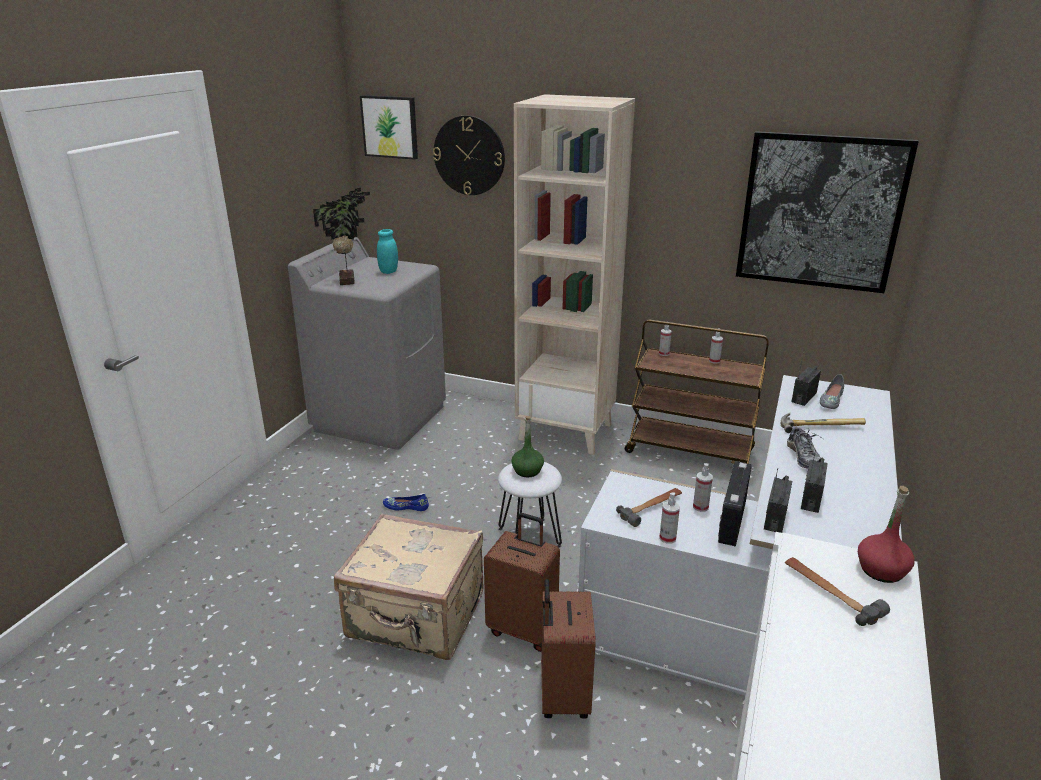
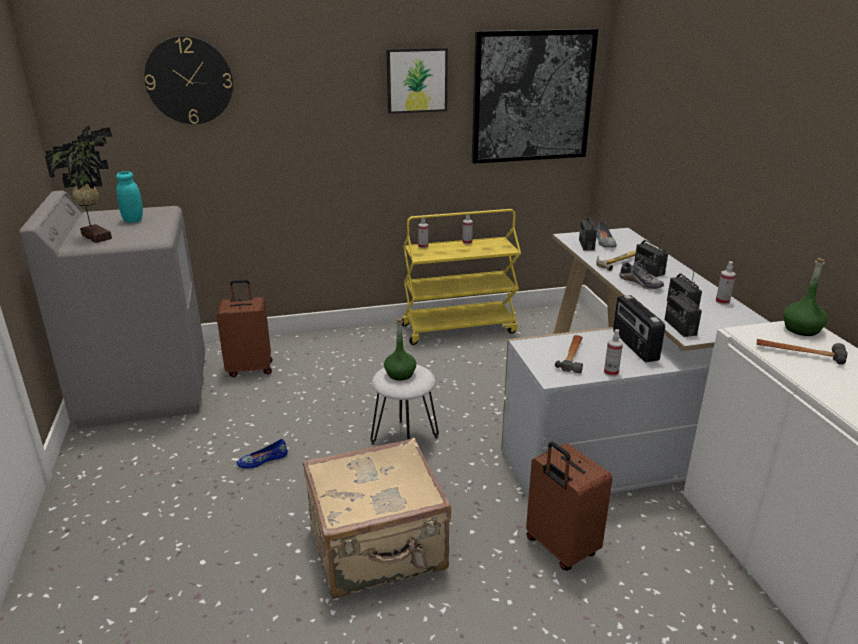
camera: 35 degrees left, 0 degrees up
picture [360,95,418,160] -> picture moved to [386,48,448,114]
brown suitcase [484,513,560,652] -> brown suitcase moved to [216,279,273,377]
beige bookcase [514,94,635,455] -> none
brown cart [625,320,769,464] -> yellow cart [402,209,521,345]
spray bottle [693,463,713,512] -> spray bottle moved to [716,261,736,305]
red bottle [858,486,915,583] -> green bottle [783,258,828,336]
none -> radio [634,231,668,277]

